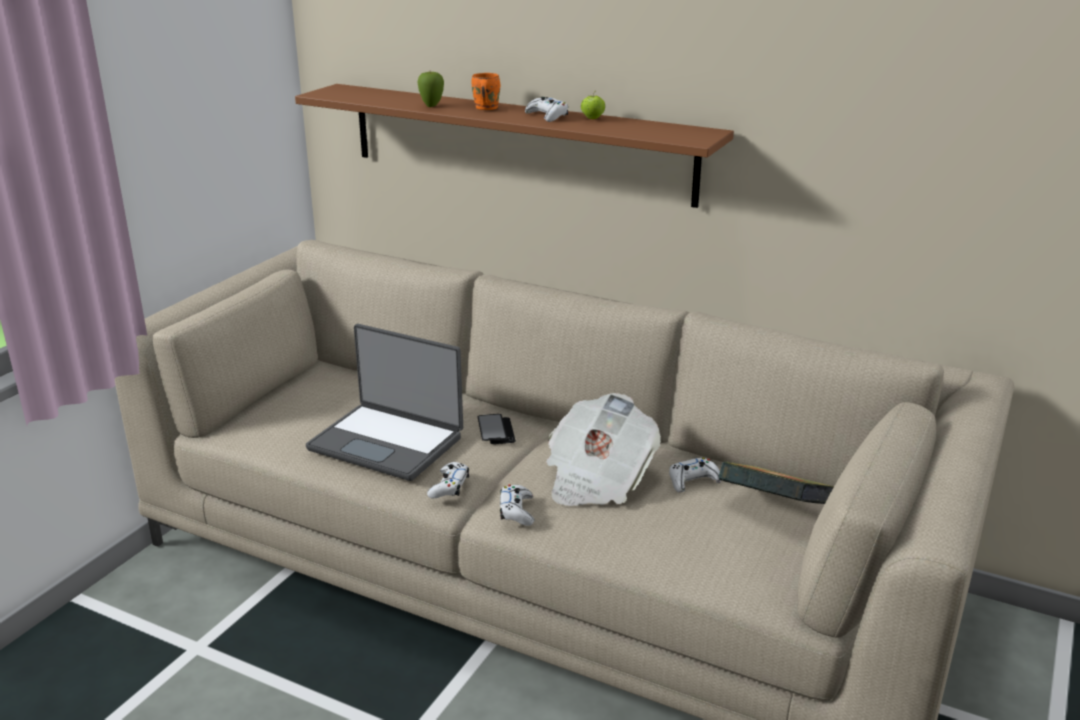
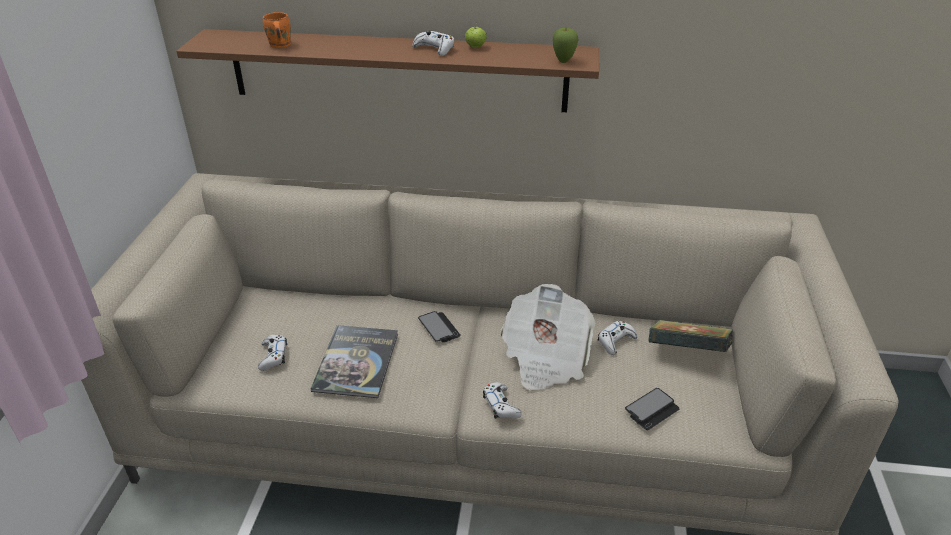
camera: 20 degrees left, 10 degrees up
laptop [306,324,463,481] -> book [310,325,398,398]
apple [417,72,444,107] -> apple moved to [553,28,579,63]
white game controller [427,462,469,498] -> white game controller moved to [258,335,287,371]
orange mug [472,73,500,110] -> orange mug moved to [263,12,291,48]
none -> phone [625,388,679,430]

